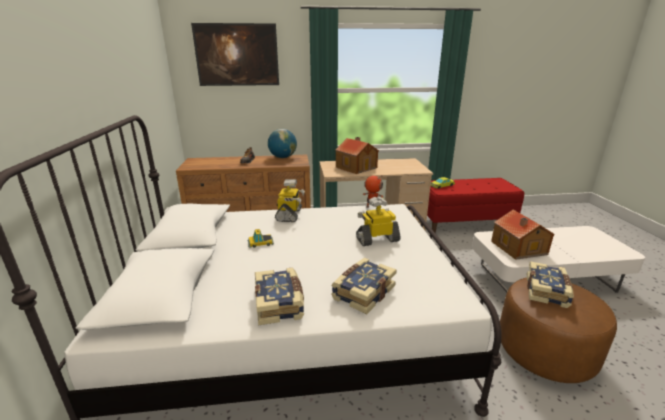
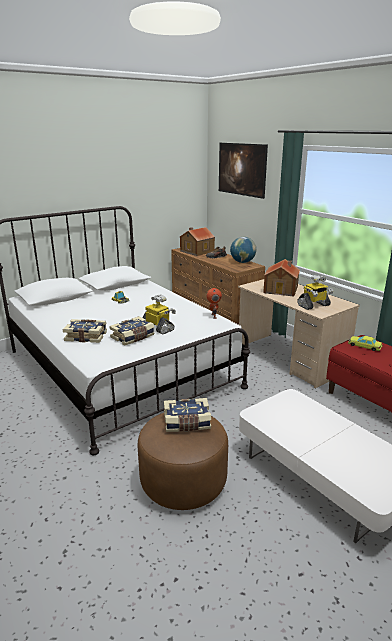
camera: 60 degrees right, 0 degrees up
book [255,268,304,325] -> book moved to [109,316,155,346]
toy robot [275,179,305,222] -> toy robot moved to [297,275,333,310]
toy house [491,210,555,260] -> toy house moved to [180,227,215,256]

